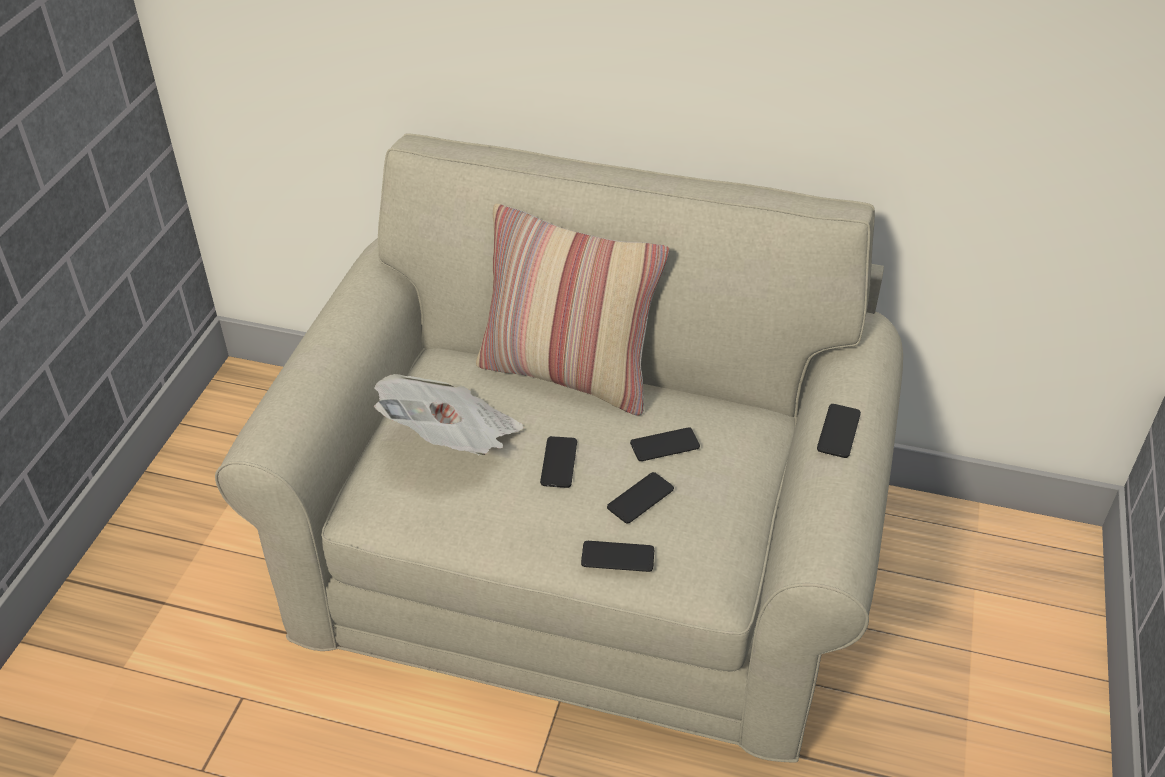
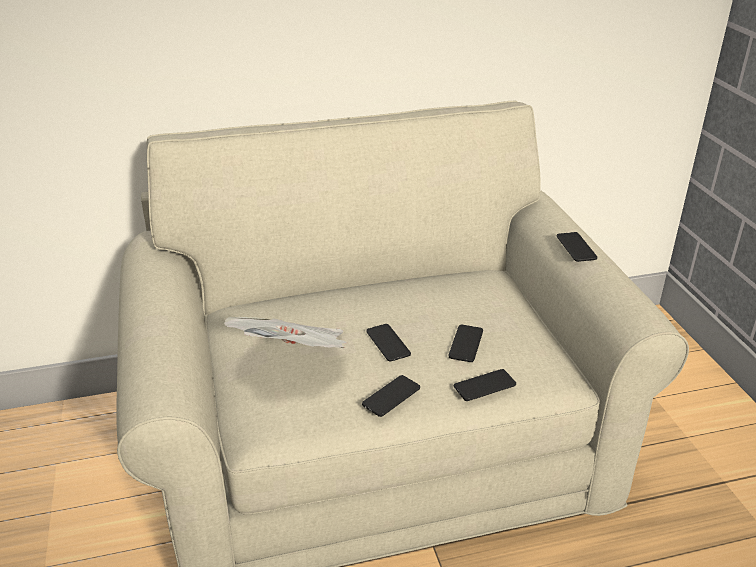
camera: 30 degrees left, 10 degrees down
pillow [476,203,669,416] -> none
phone [630,428,700,461] -> phone moved to [362,375,420,417]

